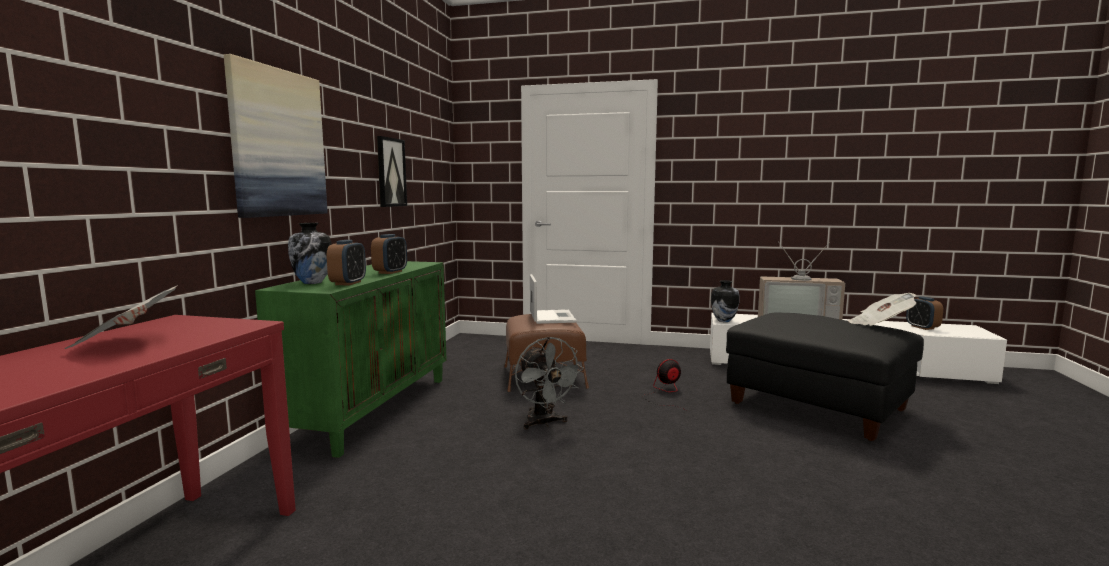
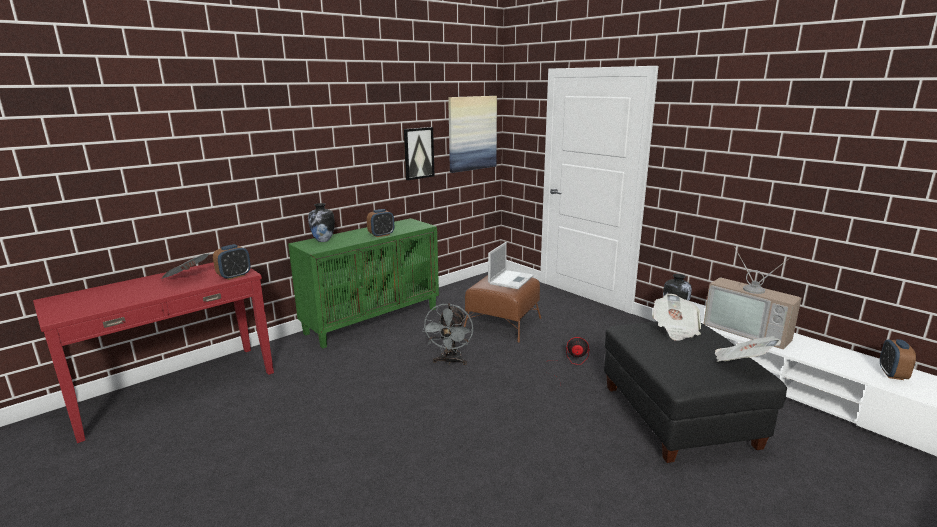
camera: 35 degrees right, 10 degrees up
picture [224,54,328,218] -> picture moved to [448,96,497,173]
alarm clock [327,240,366,286] -> alarm clock moved to [213,244,251,280]
none -> newspaper [652,294,701,341]

